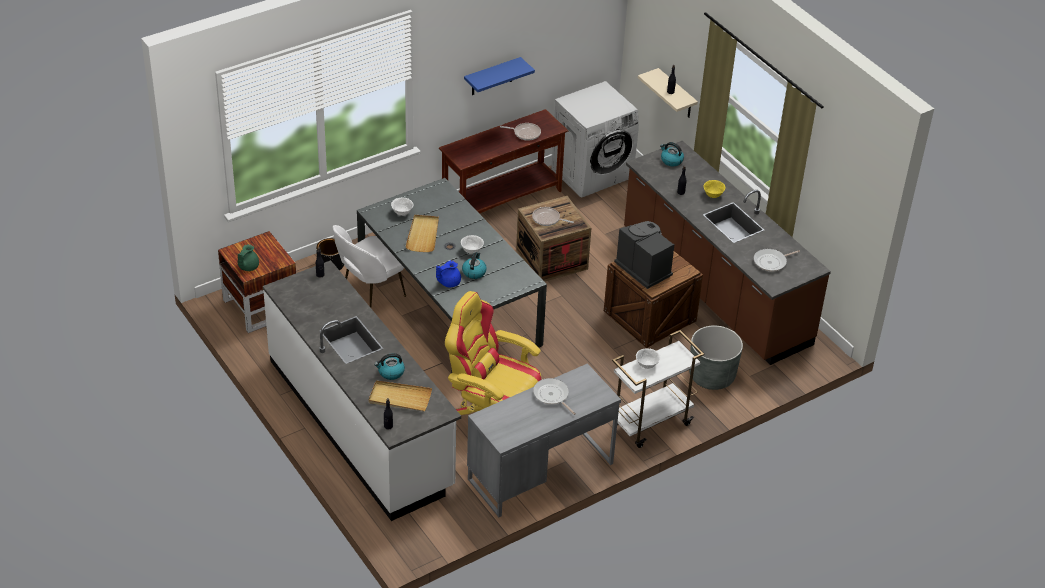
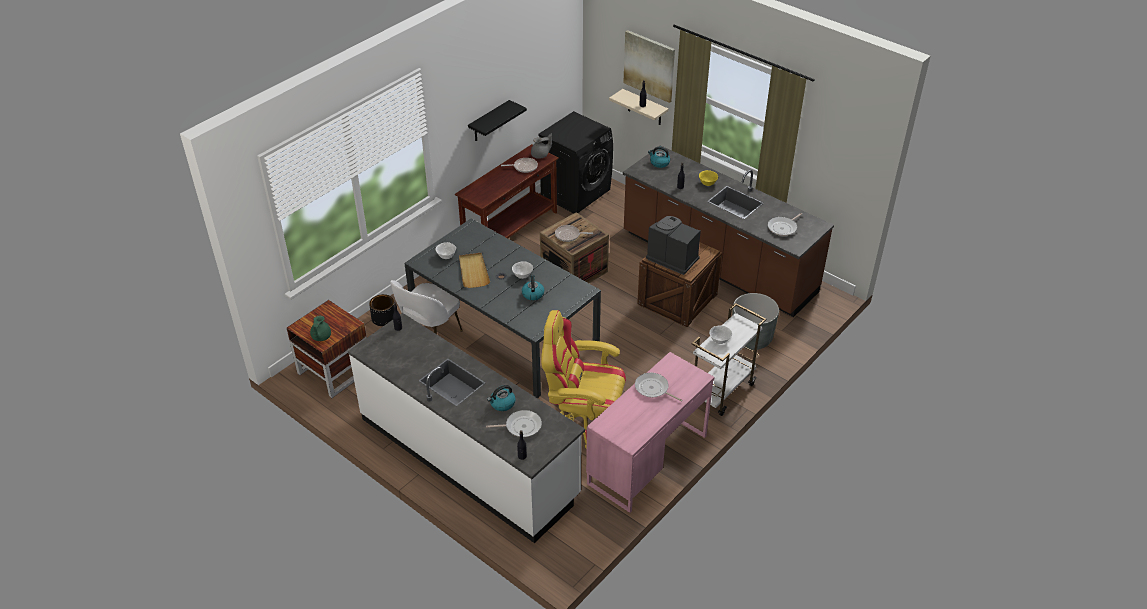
camera: 15 degrees left, 0 degrees up
beige tray [368,380,432,412] -> frying pan [486,410,542,437]
blue teapot [436,260,461,287] -> none
blue shelf [464,57,535,95] -> black shelf [468,100,527,141]
grey desk [467,363,621,517] -> pink desk [586,352,715,513]
white washing machine [551,81,639,198] -> black washing machine [539,111,613,213]
none -> grey teapot [531,134,552,159]
none -> picture [623,30,675,103]

